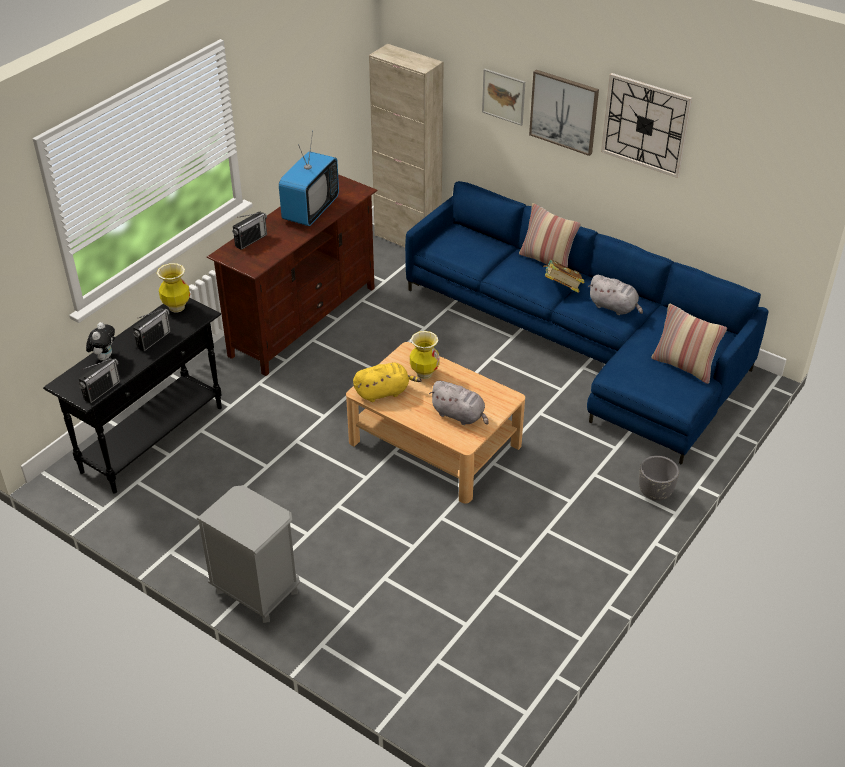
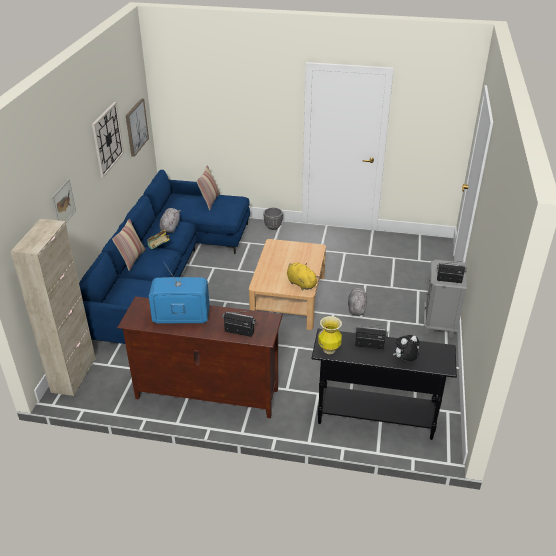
camera: 115 degrees left, 5 degrees down
radio [78,358,120,404] -> radio moved to [437,261,467,283]
vase [410,331,440,379] -> none
grey plush toy [429,381,488,425] -> grey plush toy moved to [348,288,367,316]
picture [529,70,599,156] -> picture moved to [126,99,149,157]

